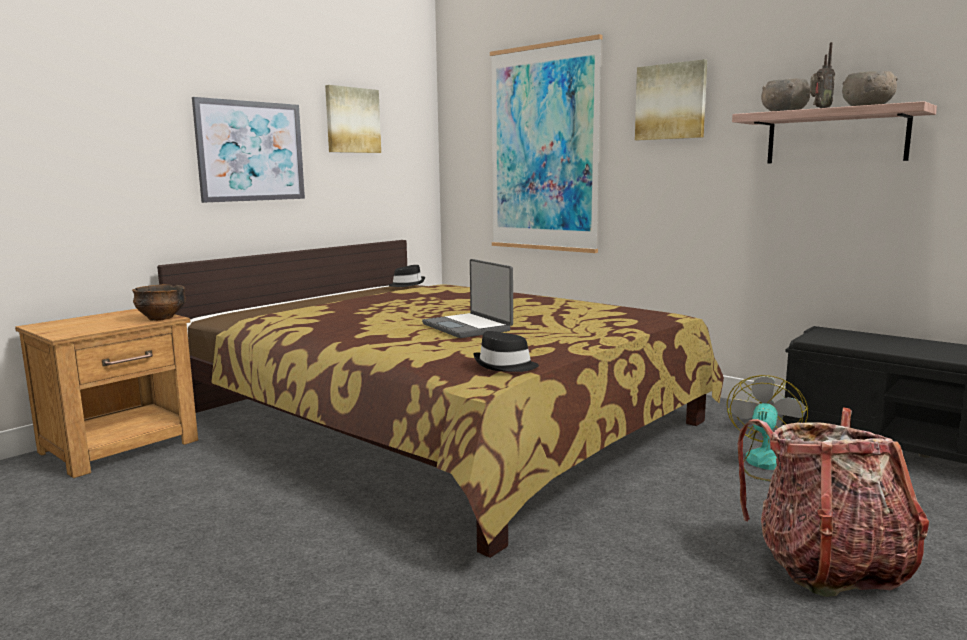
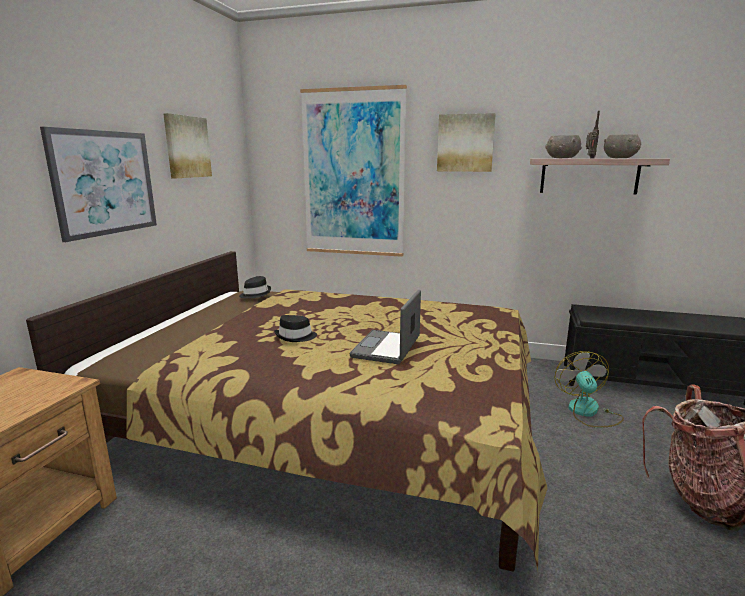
camera: 25 degrees left, 5 degrees up
bowl [132,284,186,321] -> none
laptop [422,259,513,338] -> laptop turned 75 degrees clockwise [350,290,421,364]
black hat [473,331,539,372] -> black hat moved to [274,315,317,342]

